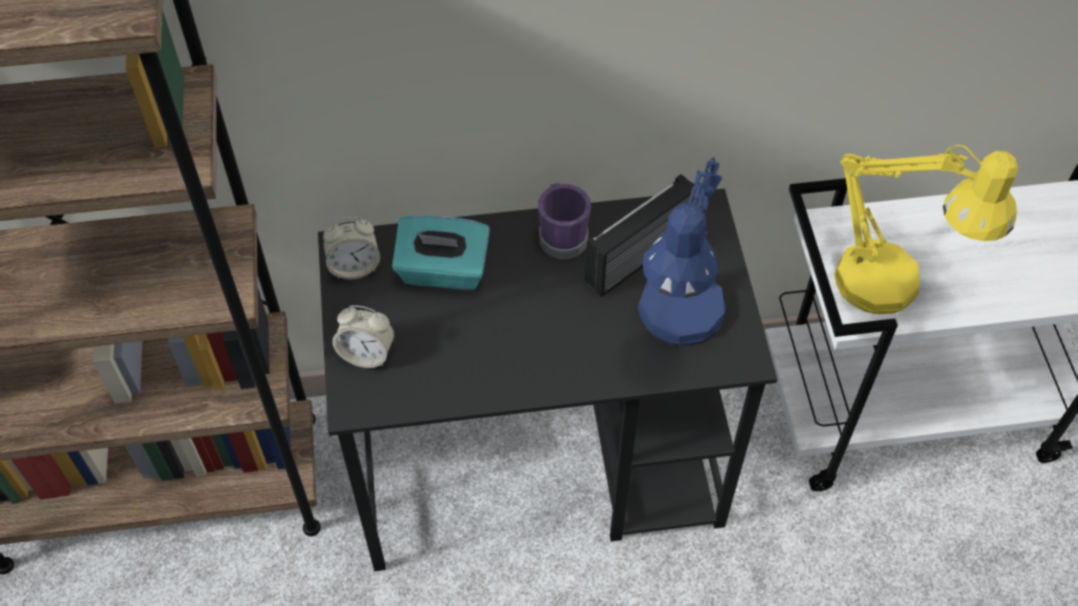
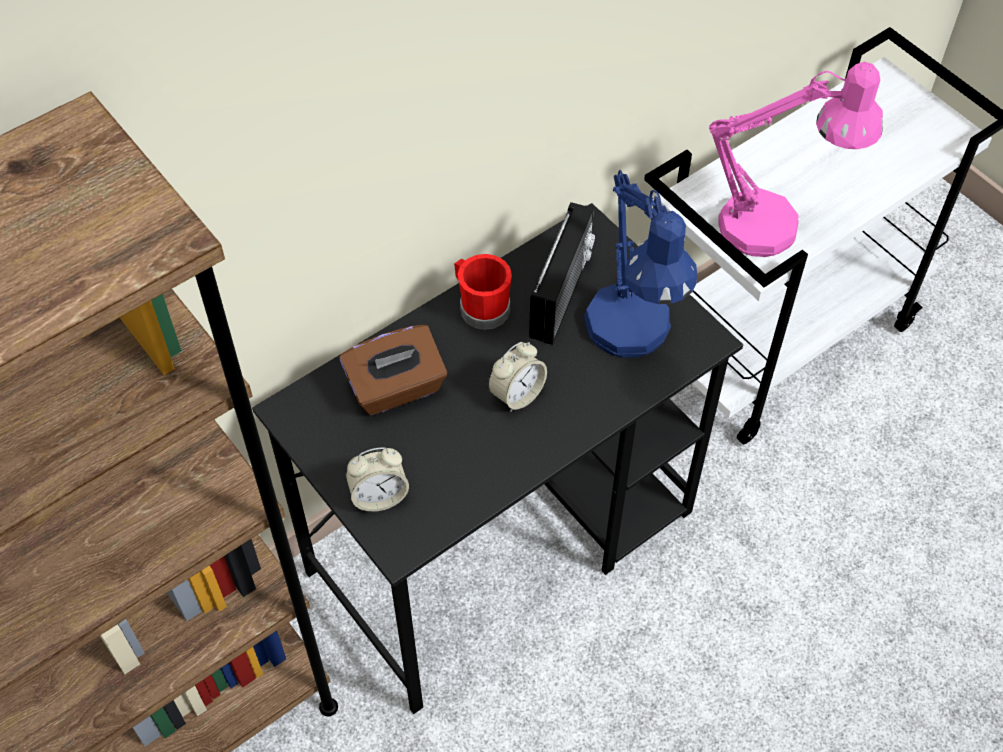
camera: 30 degrees left, 0 degrees up
alarm clock [323,217,380,279] -> alarm clock moved to [488,342,547,412]
turquoise tissue box [392,215,490,290] -> brown tissue box [340,325,447,415]
purple mug [538,183,591,259] -> red mug [454,254,512,330]
yellow table lamp [834,145,1019,314] -> pink table lamp [709,62,883,257]

